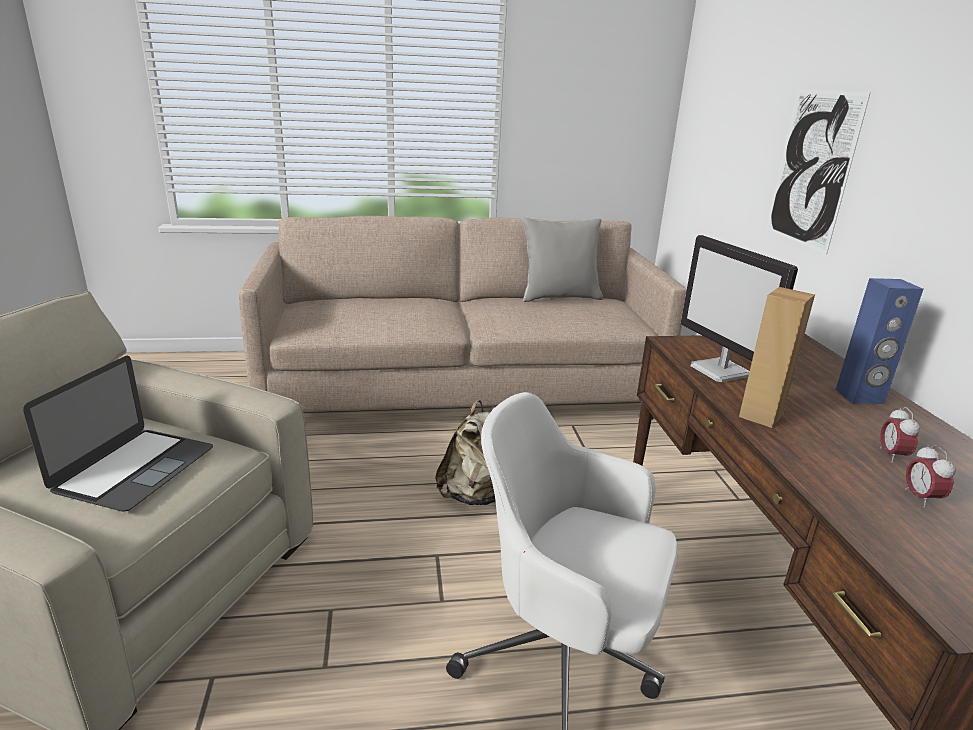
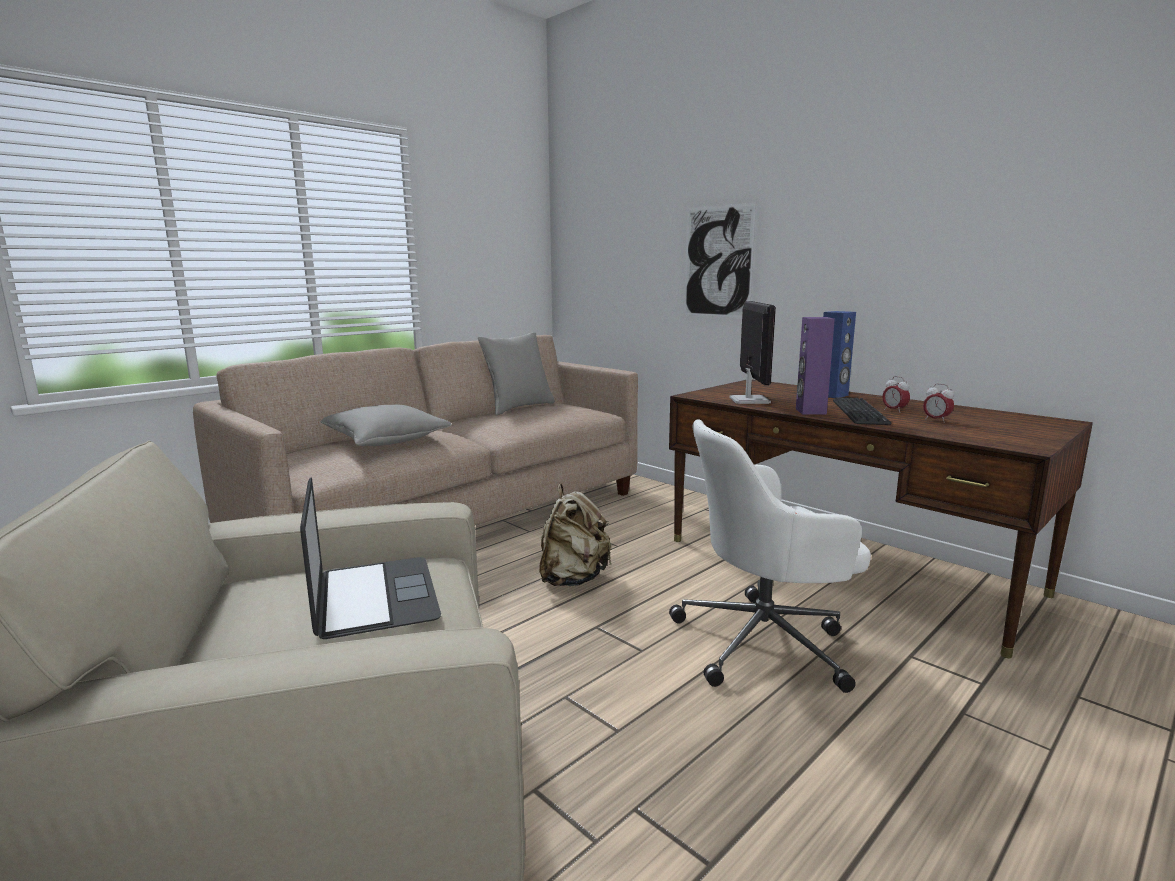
camera: 35 degrees left, 10 degrees down
monitor [681,235,798,382] -> monitor turned 120 degrees counterclockwise [729,301,776,404]
brown speaker [739,287,815,428] -> purple speaker [796,317,835,415]
none -> grey pillow [321,405,452,446]
none -> keyboard [833,397,891,425]

